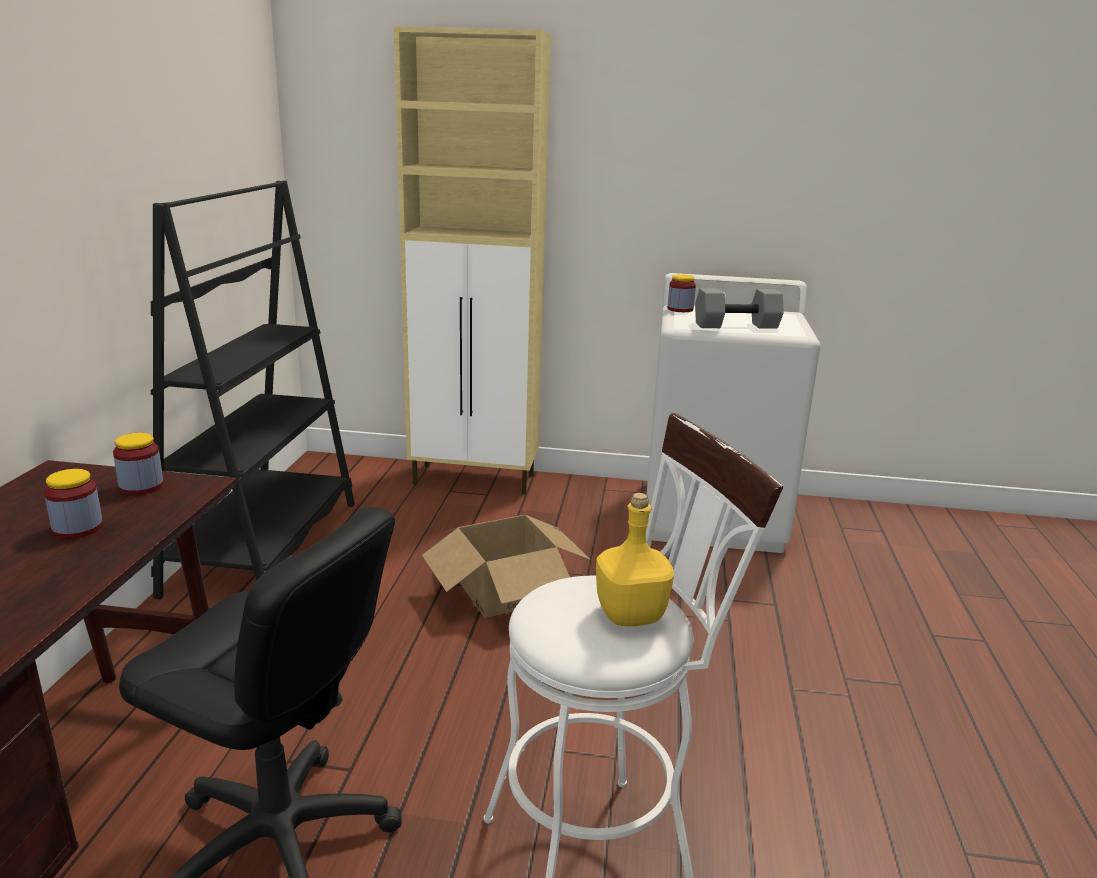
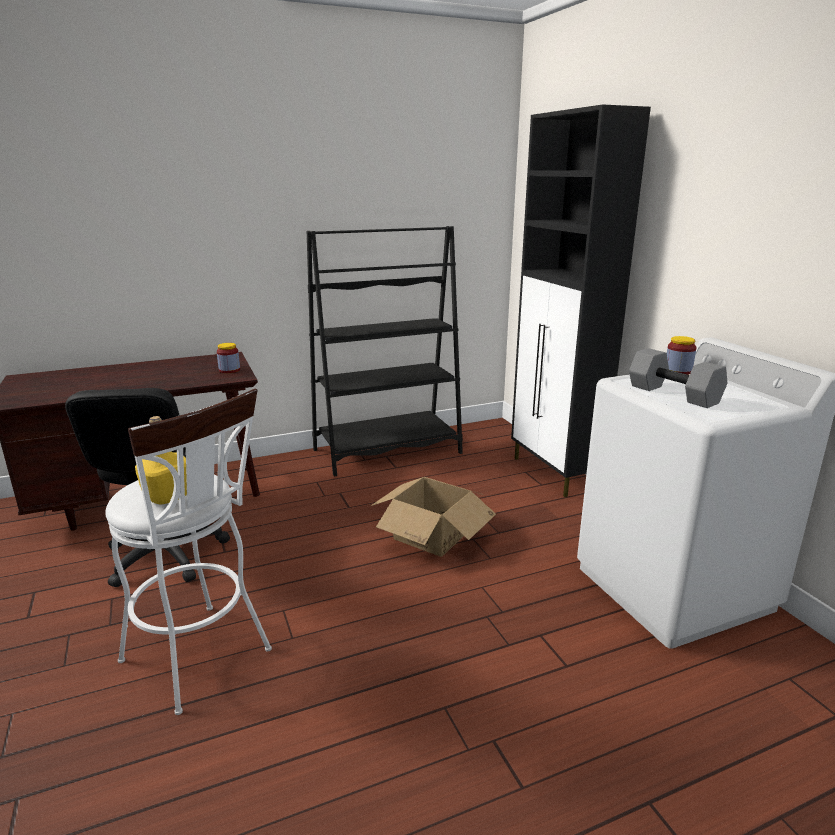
camera: 60 degrees right, 0 degrees up
jar [44,469,103,539] -> none
beige cabinet [394,26,551,495] -> black cabinet [511,104,651,497]

